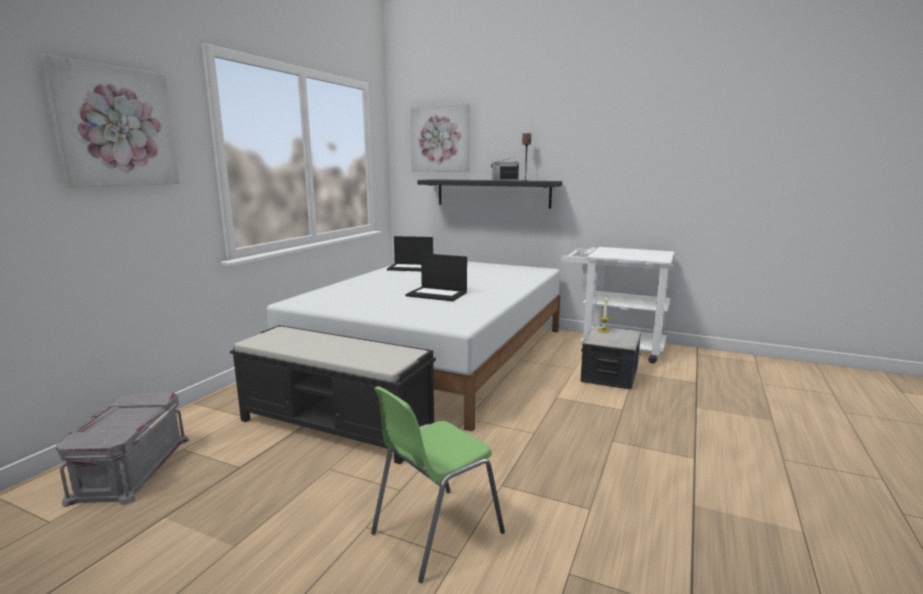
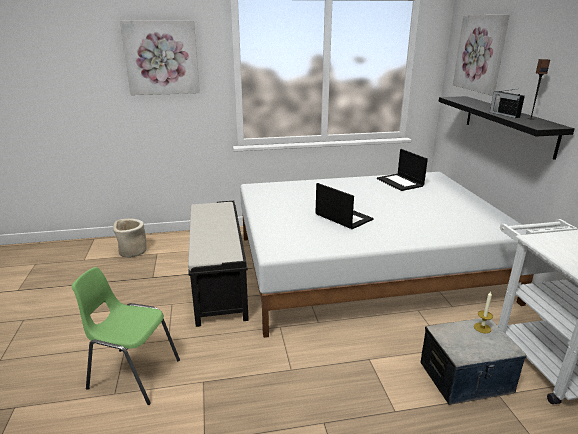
camera: 55 degrees right, 10 degrees up
grey storage box [55,392,189,507] -> beige planter [113,219,147,258]
laptop [405,253,467,301] -> laptop turned 150 degrees clockwise [316,183,373,229]

